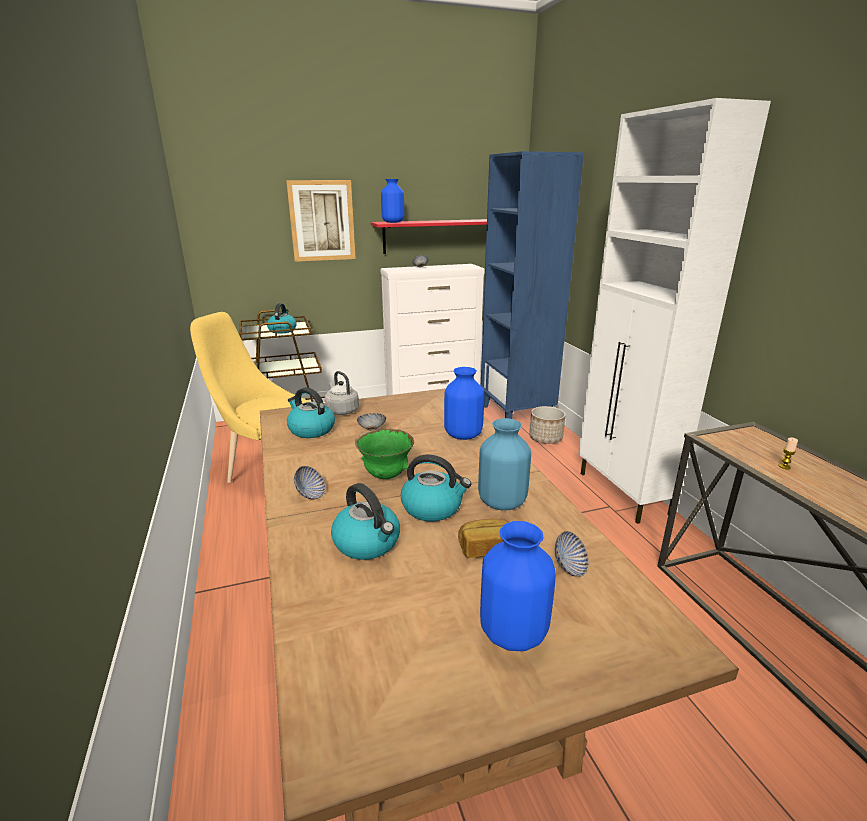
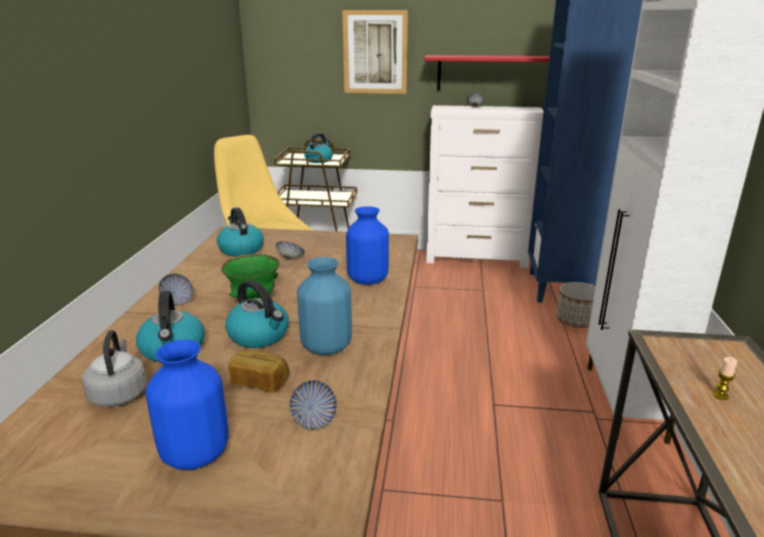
camera: 25 degrees right, 0 degrees up
grey kettle [325,371,359,415] -> grey kettle moved to [82,330,147,407]
blue vase [381,179,404,223] -> none

